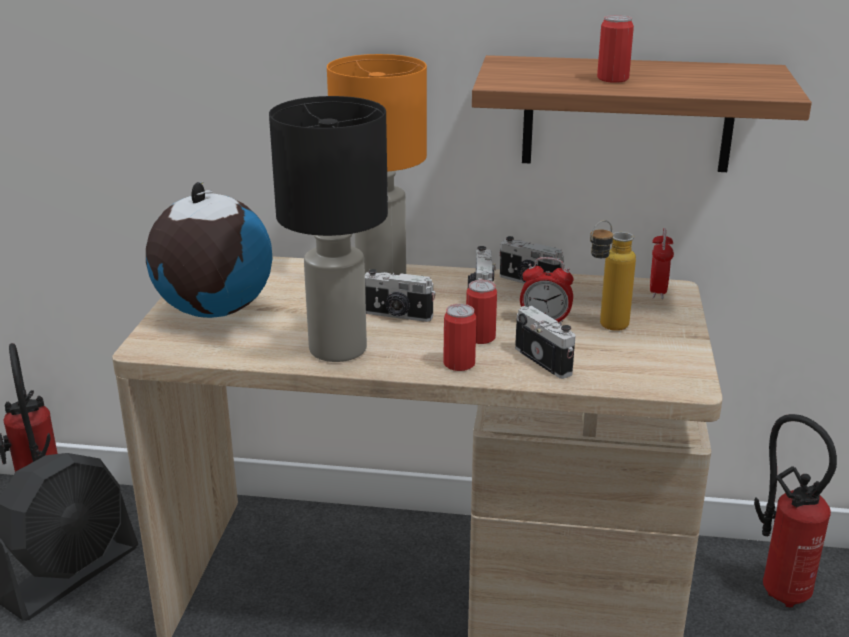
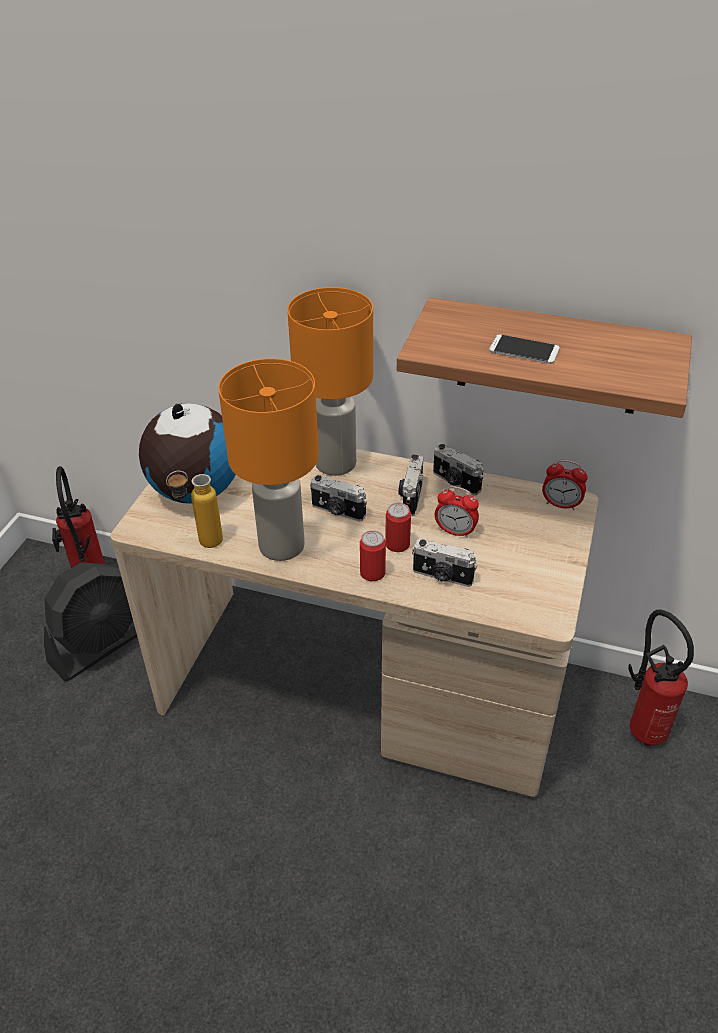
camera: 10 degrees right, 15 degrees up
black table lamp [269,96,388,362] -> orange table lamp [218,359,319,561]
camera [515,306,575,379] -> camera turned 135 degrees clockwise [412,539,477,587]
bottle [590,220,636,331] -> bottle moved to [166,471,223,548]
can [597,15,634,83] -> phone [489,334,560,364]
alarm clock [650,228,674,299] -> alarm clock turned 90 degrees clockwise [542,460,588,510]

